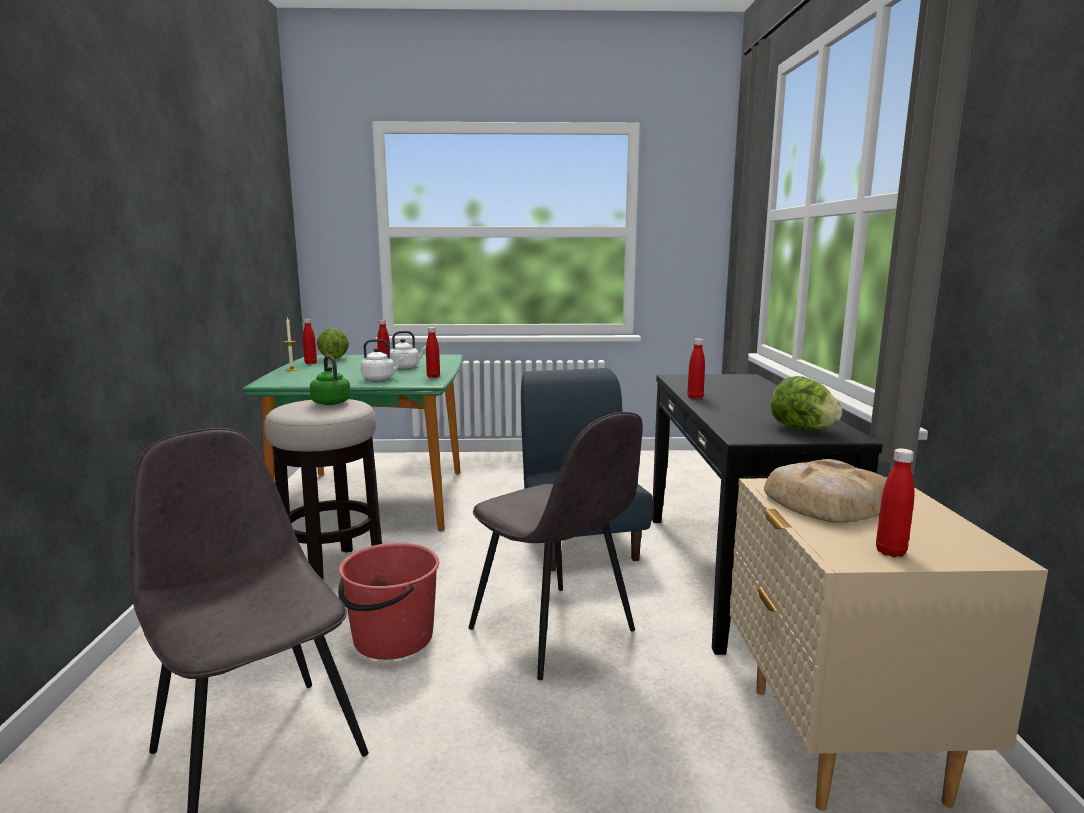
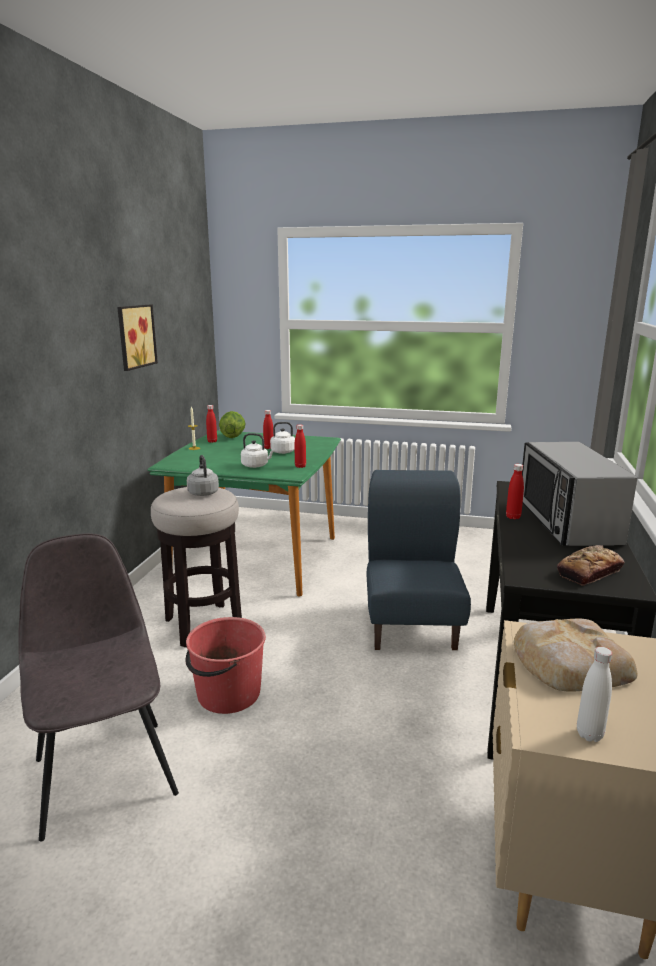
camera: 15 degrees right, 5 degrees up
green kettle [310,355,351,405] -> grey kettle [187,455,219,496]
grey chair [469,412,643,680] -> none
lettuce [771,376,843,431] -> bread [557,545,624,586]
red bottle [876,448,914,557] -> white bottle [577,647,612,742]
none -> picture [117,305,158,371]
none -> microwave [522,442,637,546]

